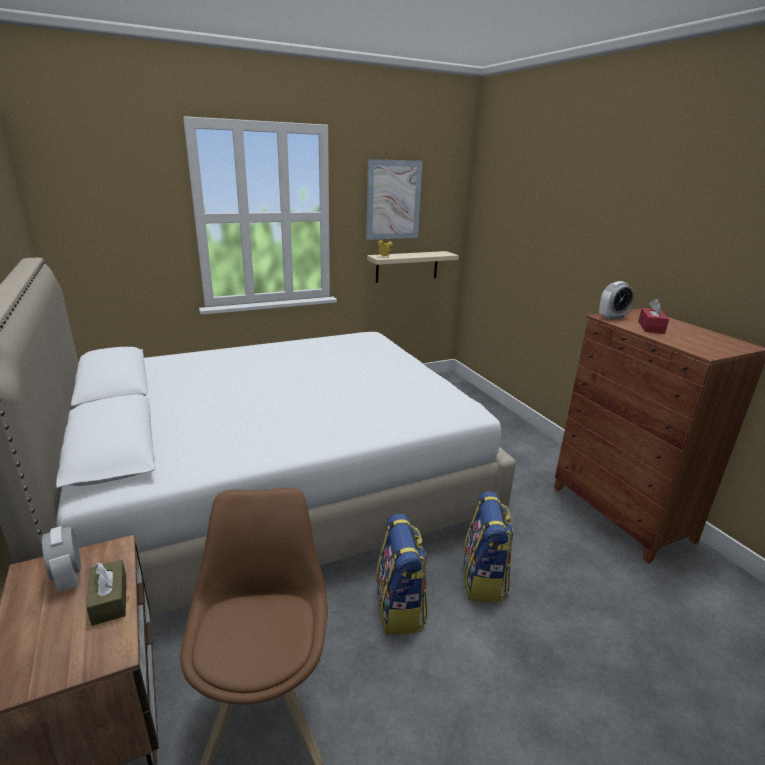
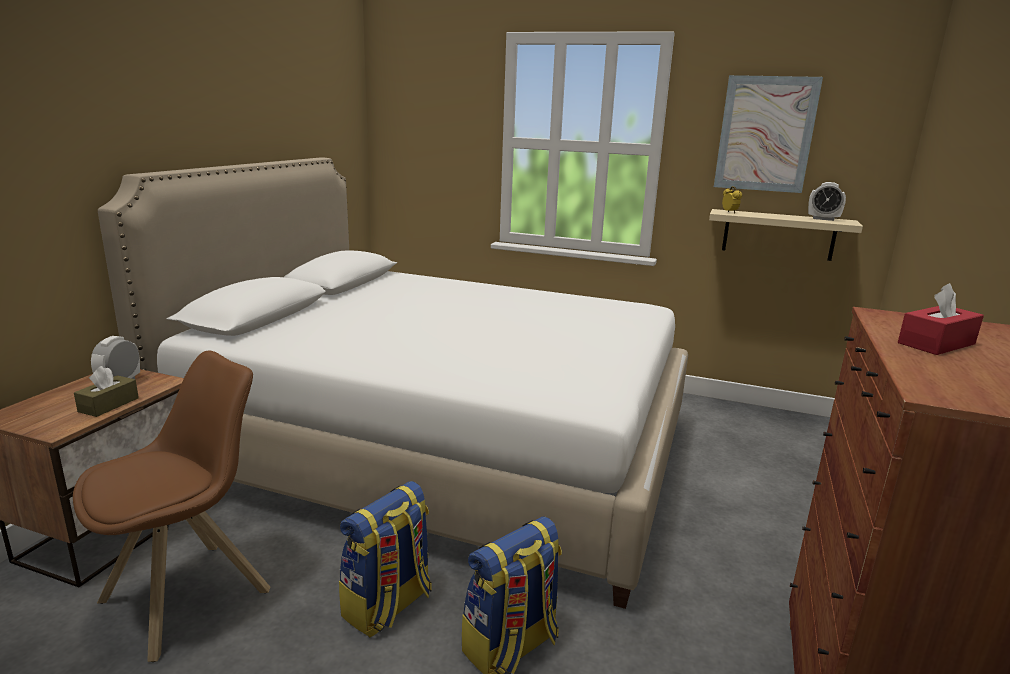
camera: 45 degrees right, 5 degrees down
alarm clock [599,281,634,320] -> alarm clock moved to [808,182,846,221]

